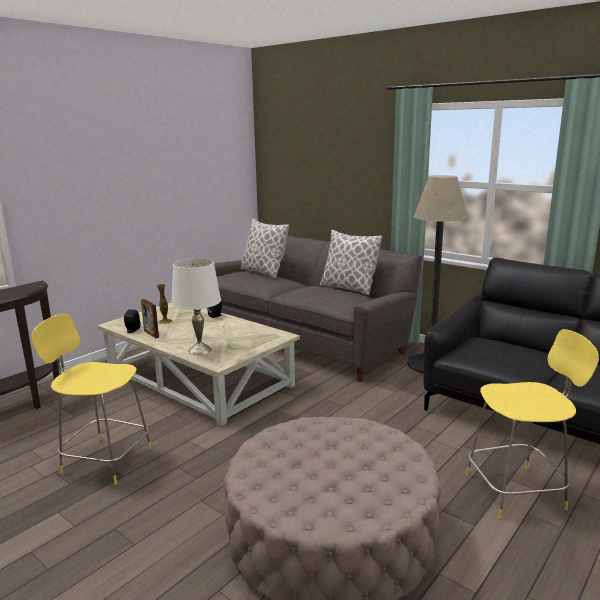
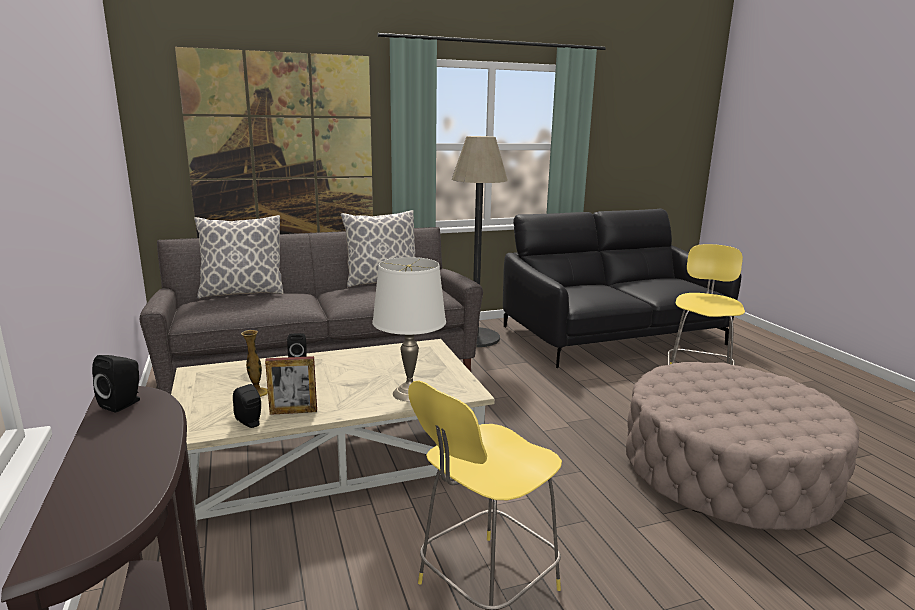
camera: 60 degrees left, 0 degrees up
none -> black speaker [92,355,140,413]
none -> picture [175,47,373,238]

